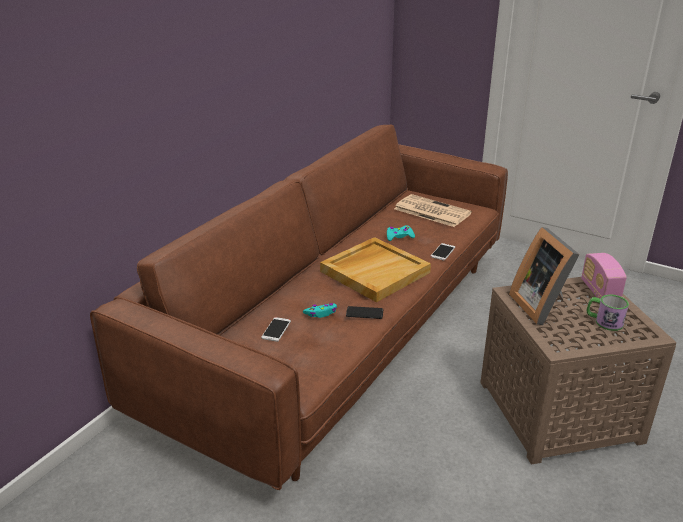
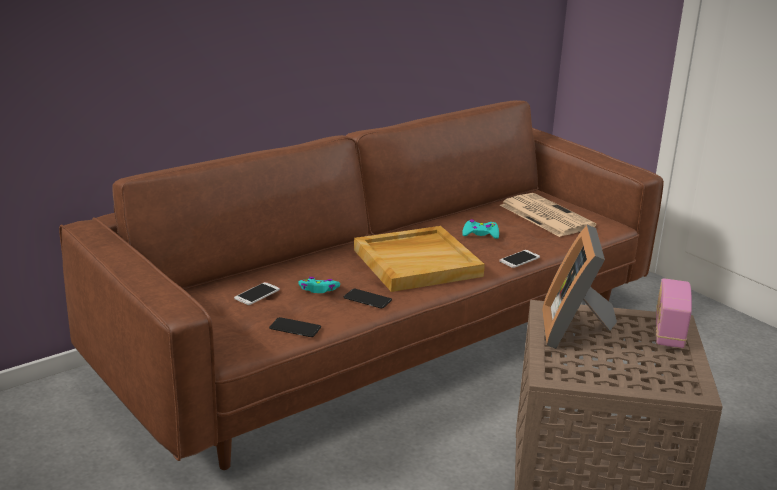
camera: 20 degrees right, 5 degrees down
mug [587,294,629,331] -> none
none -> phone [269,317,321,337]

